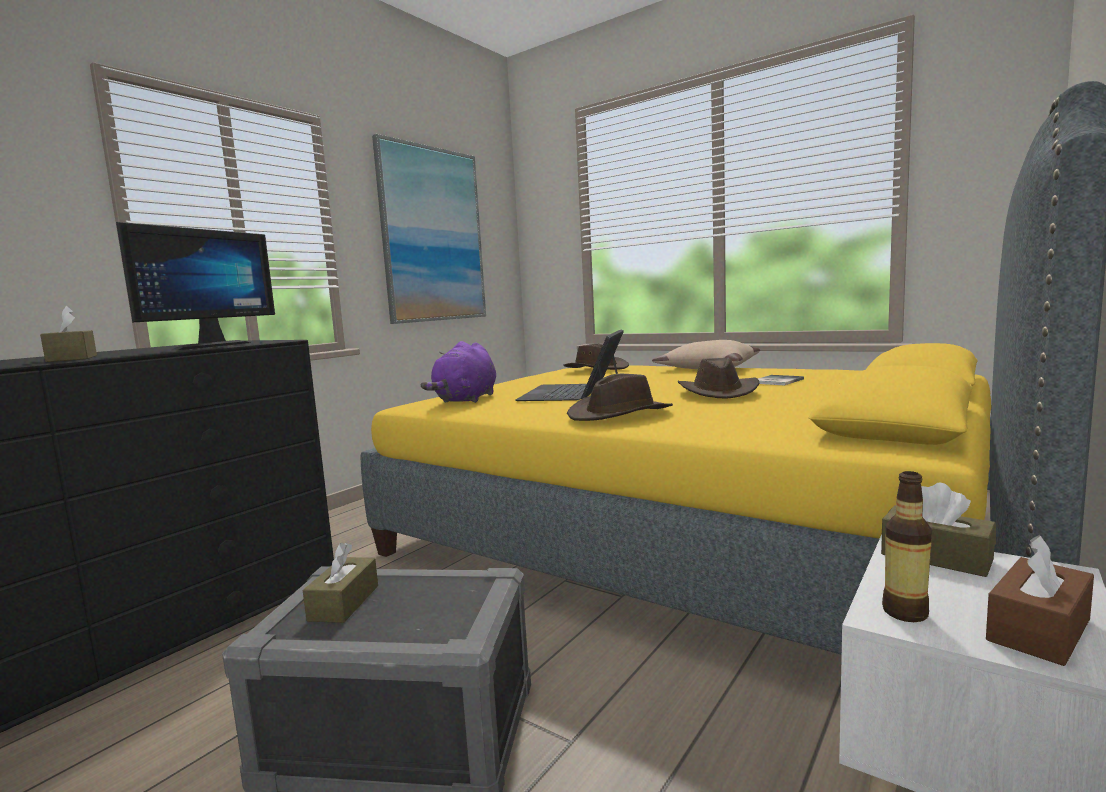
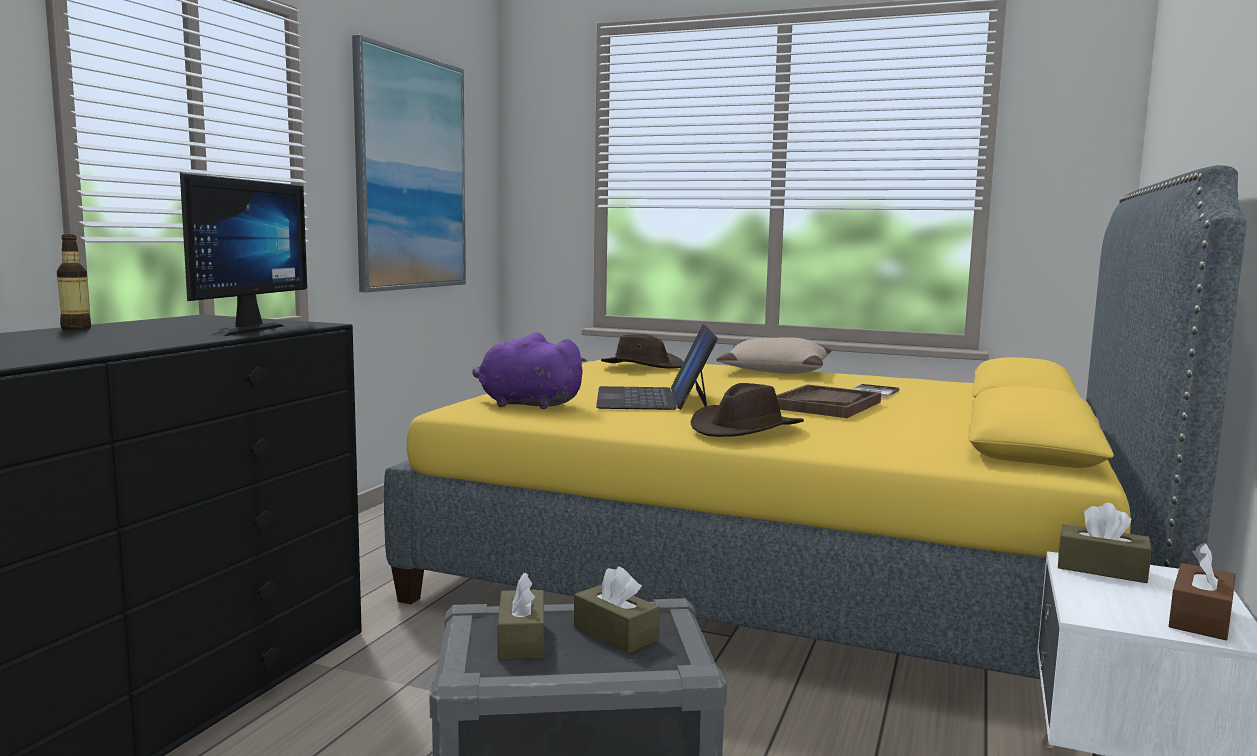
camera: 15 degrees left, 0 degrees up
brown tissue box [40,306,97,362] -> brown tissue box moved to [574,566,660,653]
purple plush toy [420,341,496,403] -> purple plush toy turned 105 degrees clockwise [472,332,587,409]
brown hat [678,358,760,399] -> brown tray [776,384,881,418]
bottle [882,471,932,622] -> bottle moved to [57,234,91,330]

